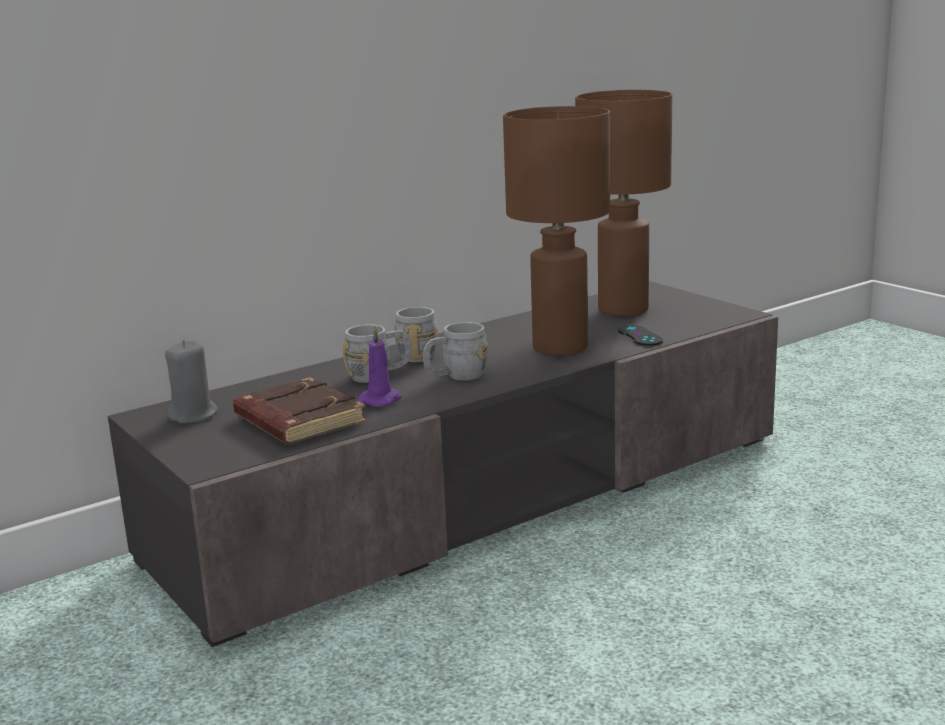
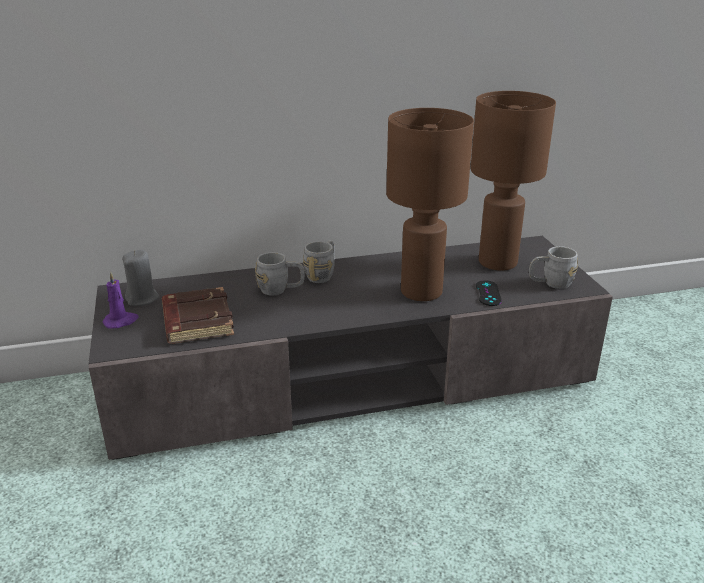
camera: 20 degrees right, 10 degrees up
purple candle [358,326,401,407] -> purple candle moved to [103,272,139,329]
grey mug [423,322,488,381] -> grey mug moved to [529,246,578,289]

